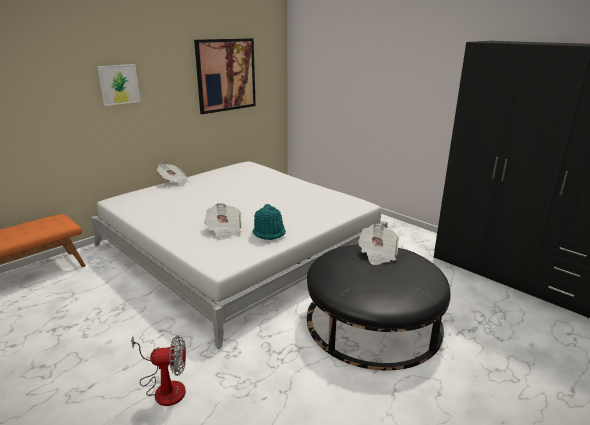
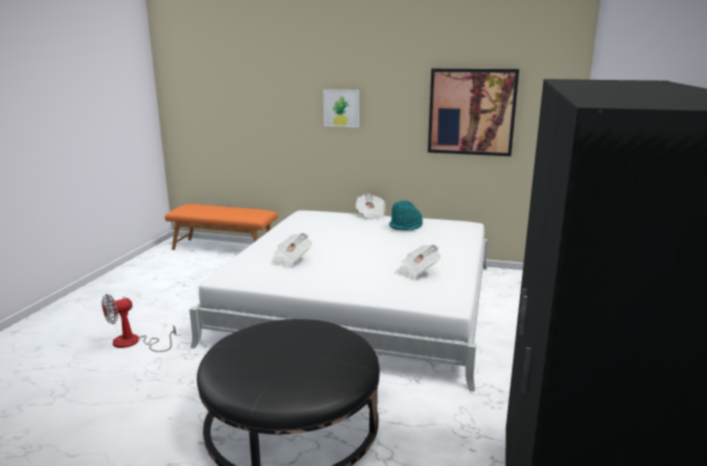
camera: 60 degrees right, 5 degrees down
fan [131,335,186,406] -> fan turned 90 degrees clockwise [102,294,176,352]
turquoise hat [252,204,286,240] -> turquoise hat moved to [389,200,423,231]
newspaper [358,224,399,265] -> newspaper moved to [395,245,441,278]

